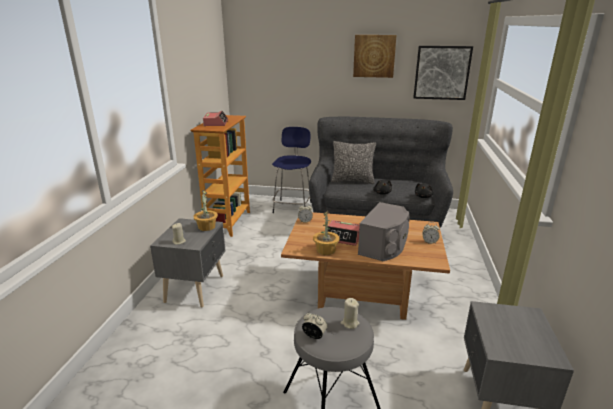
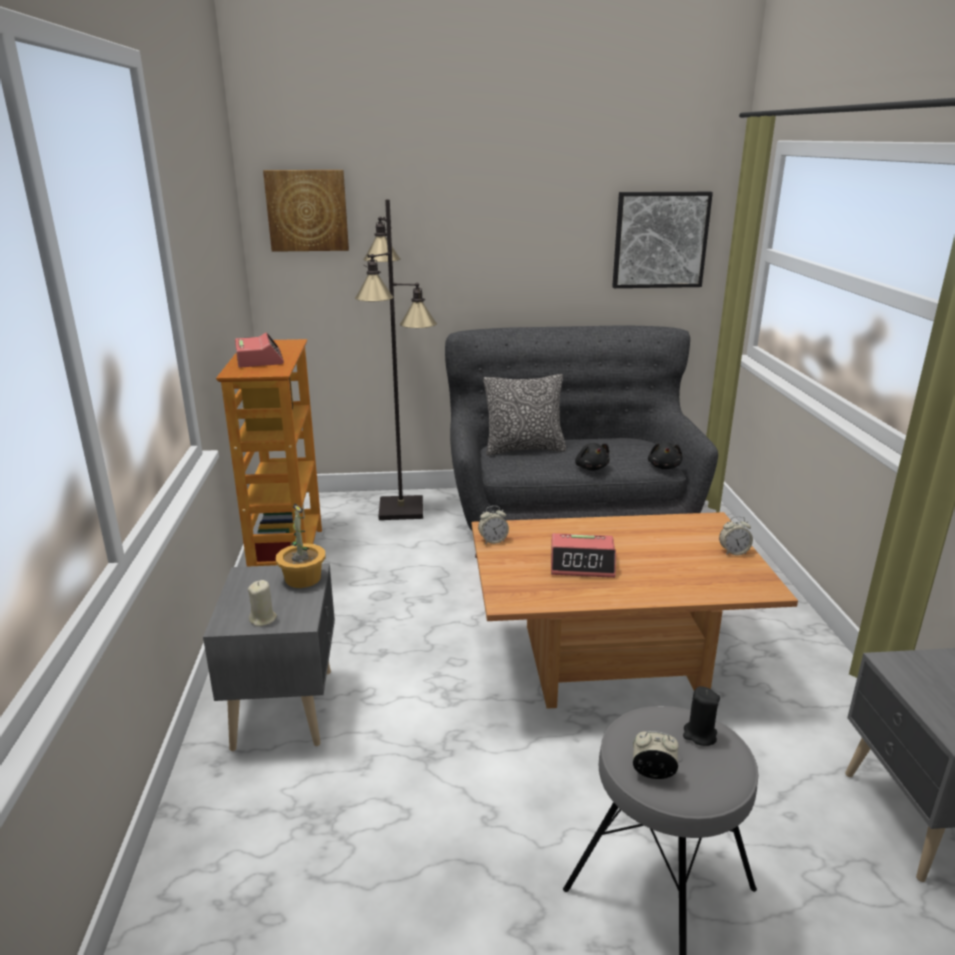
camera: 15 degrees left, 0 degrees up
blue stool [272,127,311,213] -> black floor lamp [355,199,437,520]
potted plant [313,210,340,255] -> none
beige candle [341,298,359,329] -> black candle [683,686,720,746]
picture [353,35,397,78] -> picture moved to [263,170,349,252]
grey speaker [358,202,410,261] -> none

